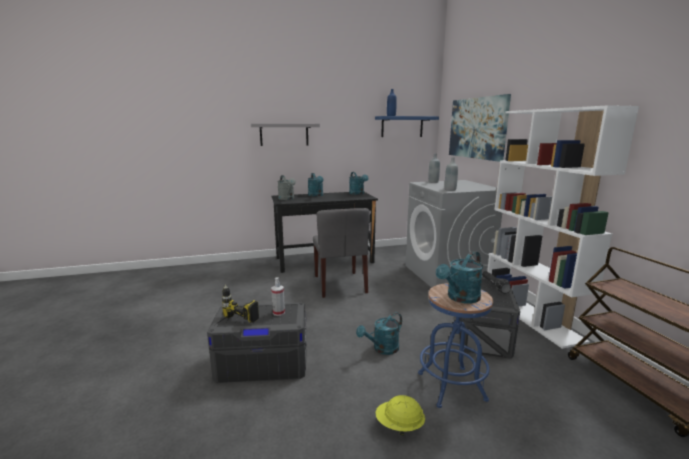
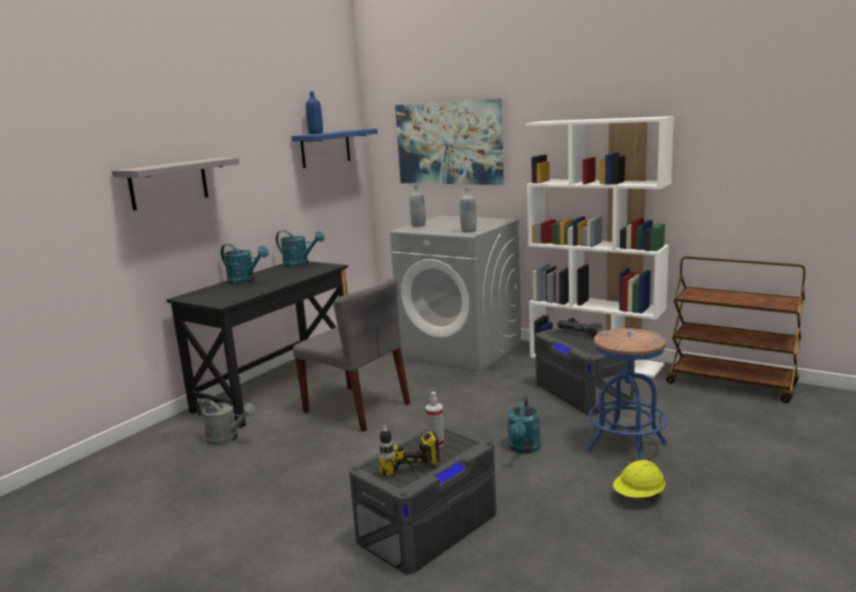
camera: 40 degrees left, 0 degrees up
grey watering can [277,175,296,200] -> grey watering can moved to [197,398,257,446]
turquoise watering can [436,251,483,303] -> none

